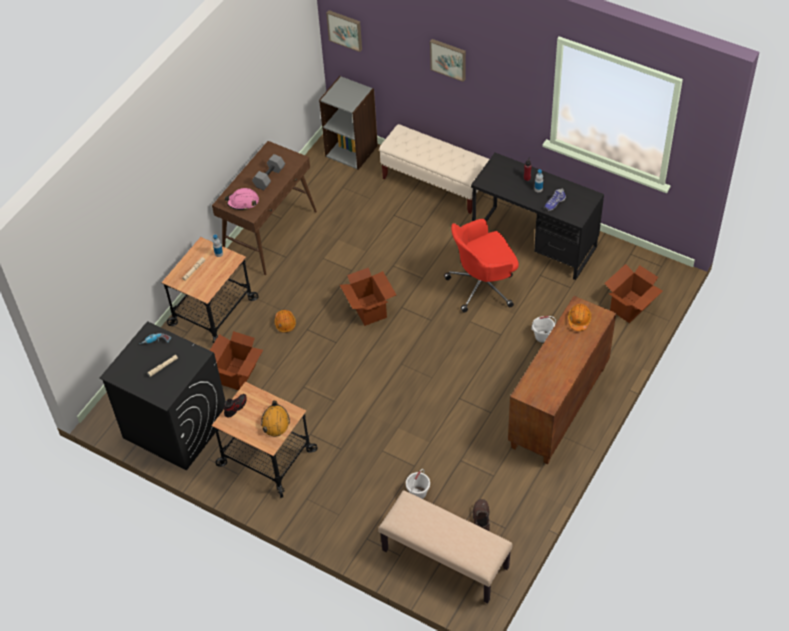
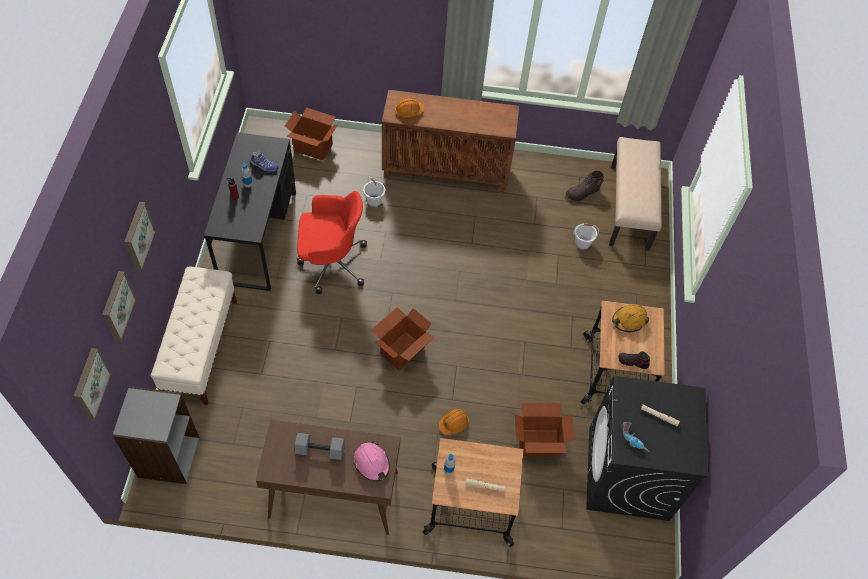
camera: 120 degrees left, 5 degrees up
red office chair [444,219,519,313] -> red office chair turned 45 degrees counterclockwise [297,191,367,294]
none -> picture [102,271,136,341]

